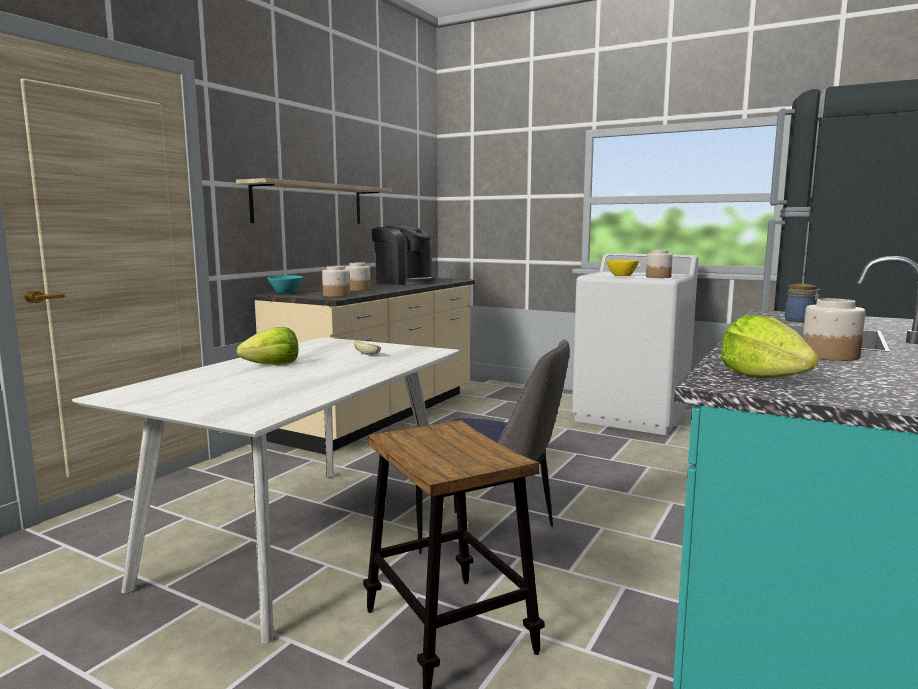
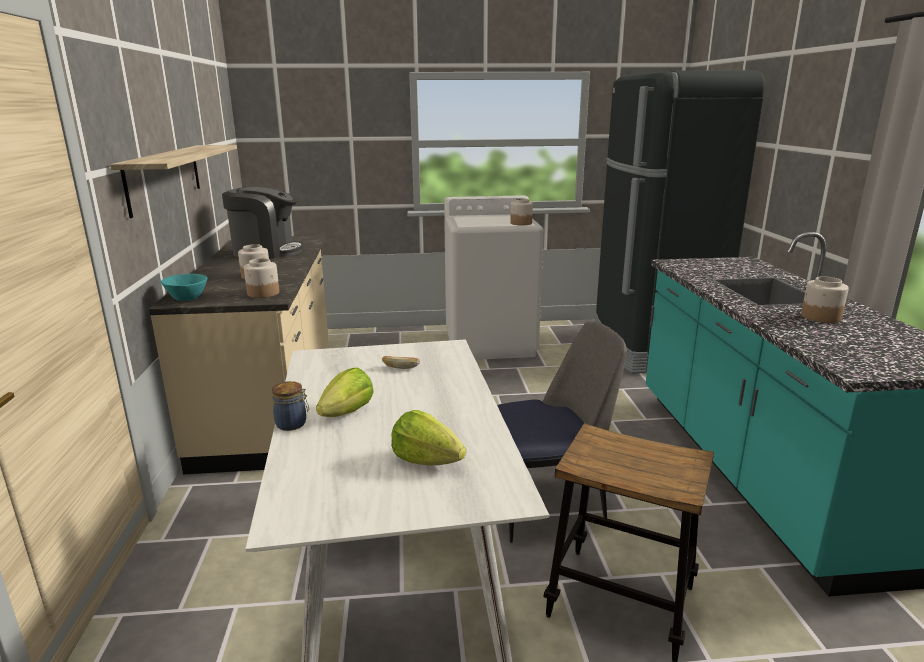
camera: 35 degrees left, 10 degrees up
yellow bowl [606,260,639,276] -> none
lettuce [721,314,819,378] -> lettuce moved to [391,410,466,465]
jar [785,284,820,323] -> jar moved to [272,381,309,431]

